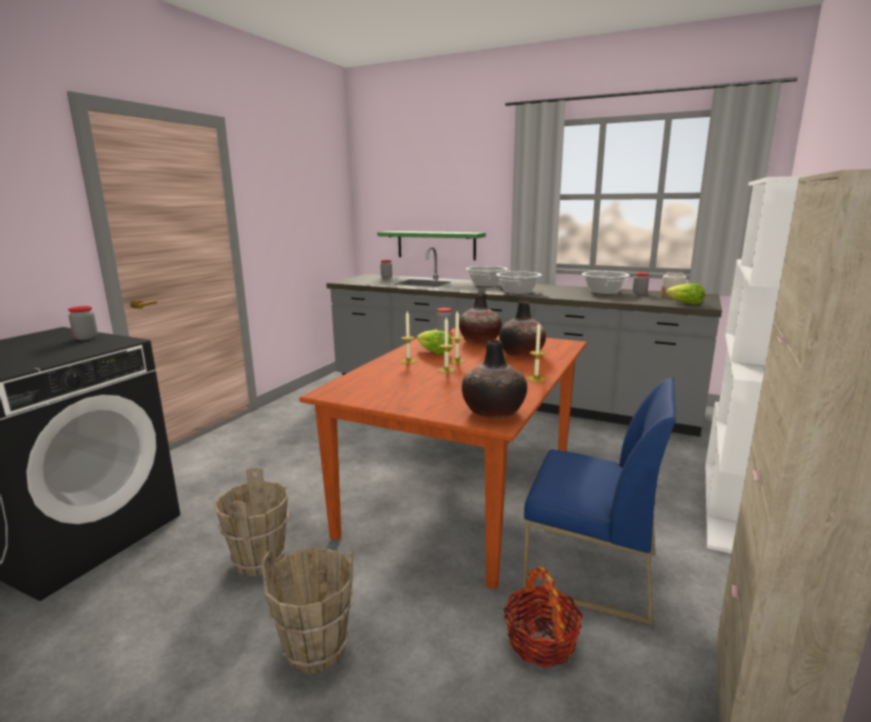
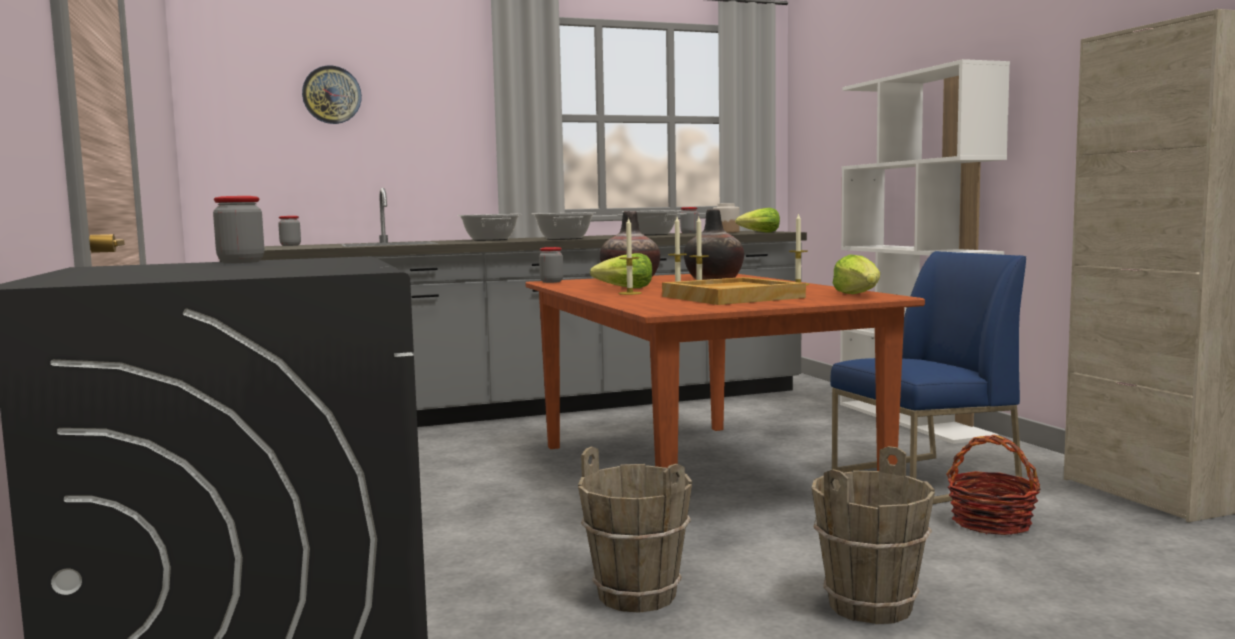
camera: 45 degrees left, 10 degrees down
green shelf [377,231,486,260] -> none
vase [462,340,527,419] -> lettuce [833,254,880,294]
none -> wall clock [302,65,362,124]
none -> beige tray [662,277,806,305]

